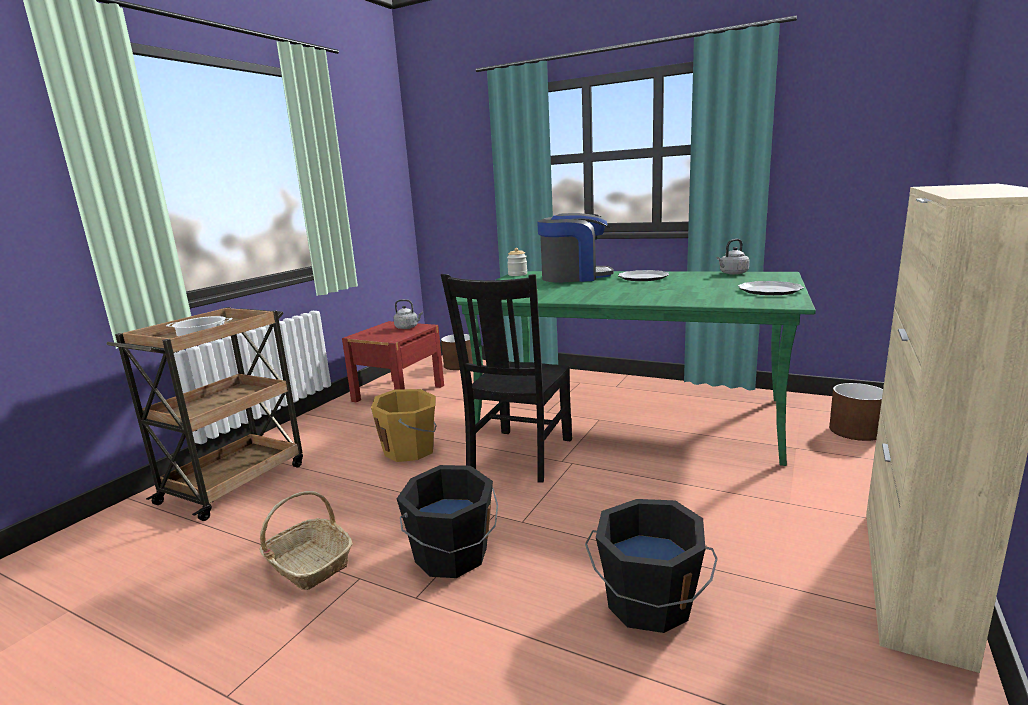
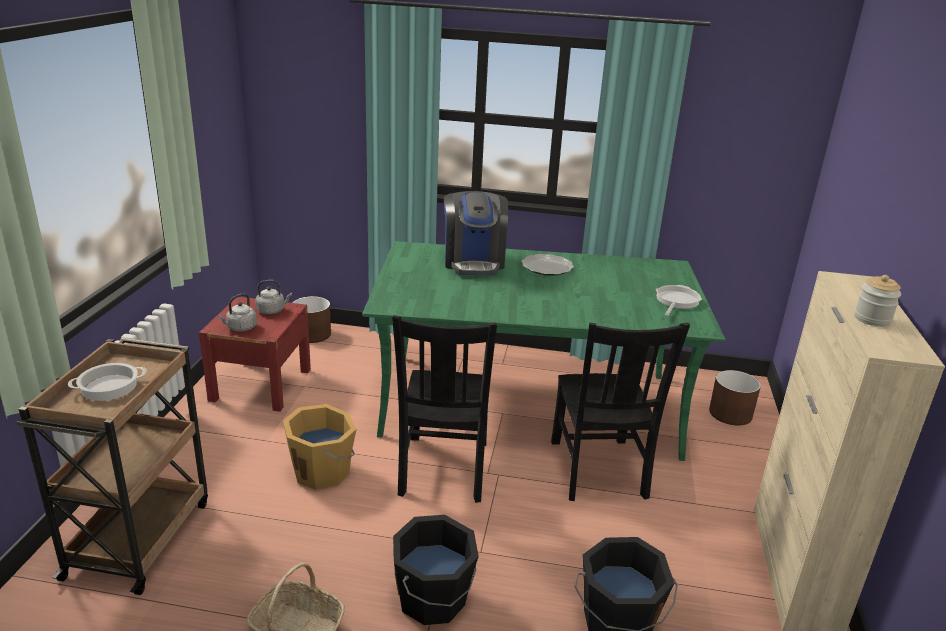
camera: 20 degrees left, 10 degrees up
jar [507,248,527,276] -> jar moved to [854,275,901,327]
coffee machine [537,213,614,283] -> coffee machine turned 105 degrees clockwise [444,191,508,275]
grey kettle [717,239,749,275] -> grey kettle moved to [218,293,257,331]
plate [738,281,804,295] -> frying pan [656,285,702,317]
none -> black chair [551,323,690,501]

